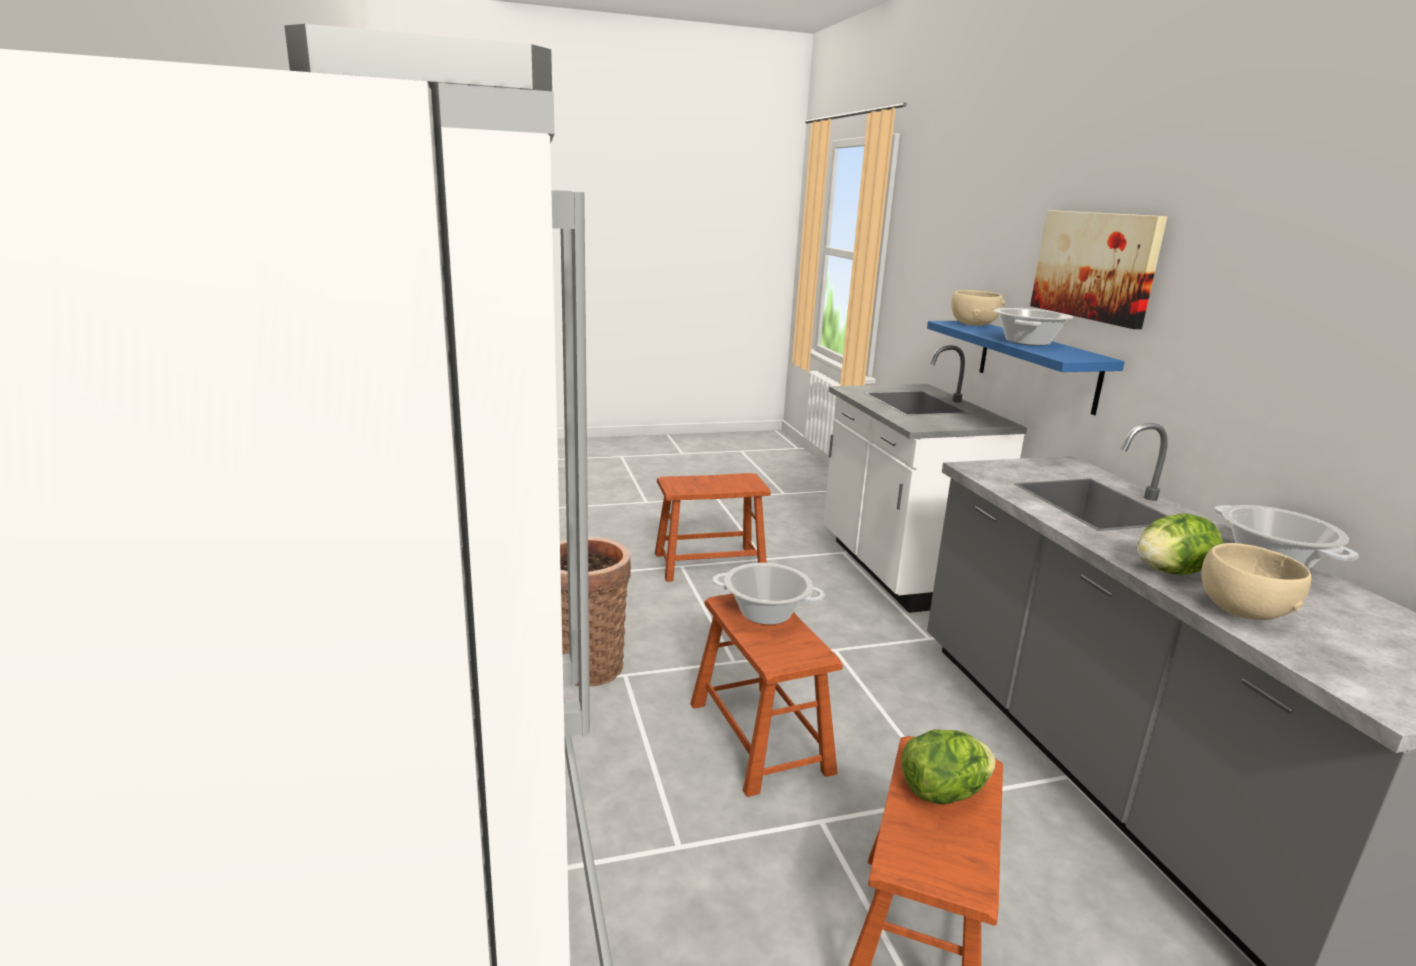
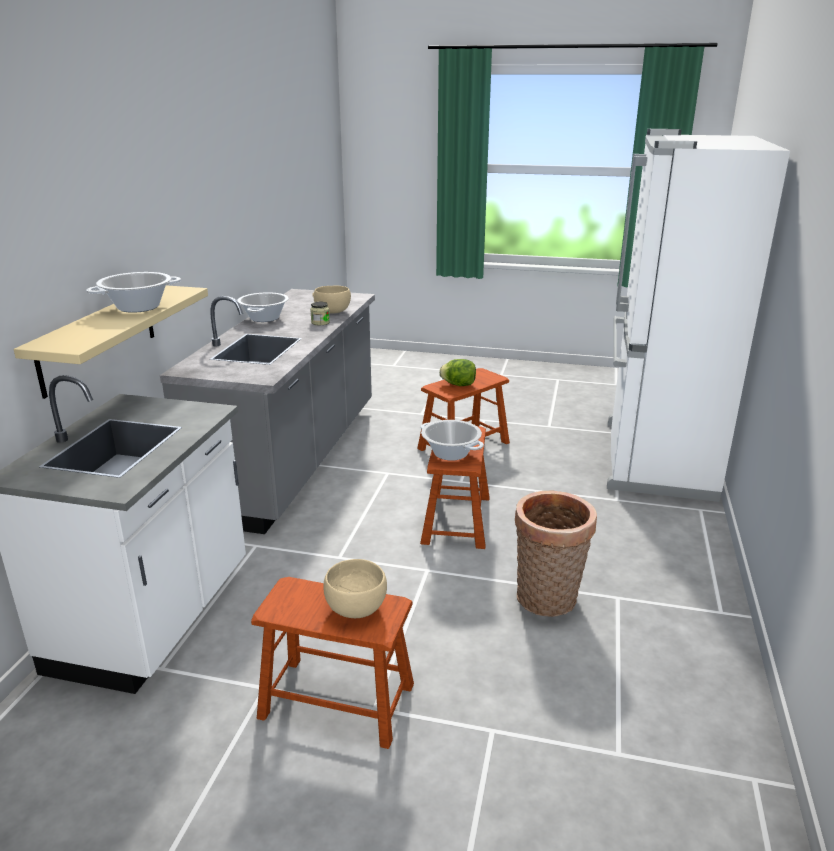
camera: 150 degrees left, 5 degrees up
blue shelf [927,321,1125,415] -> beige shelf [14,285,208,399]
beige bowl [951,290,1005,326] -> beige bowl moved to [323,559,387,618]
picture [1030,210,1168,329] -> none
lettuce [1137,513,1223,575] -> jar [310,302,330,325]

